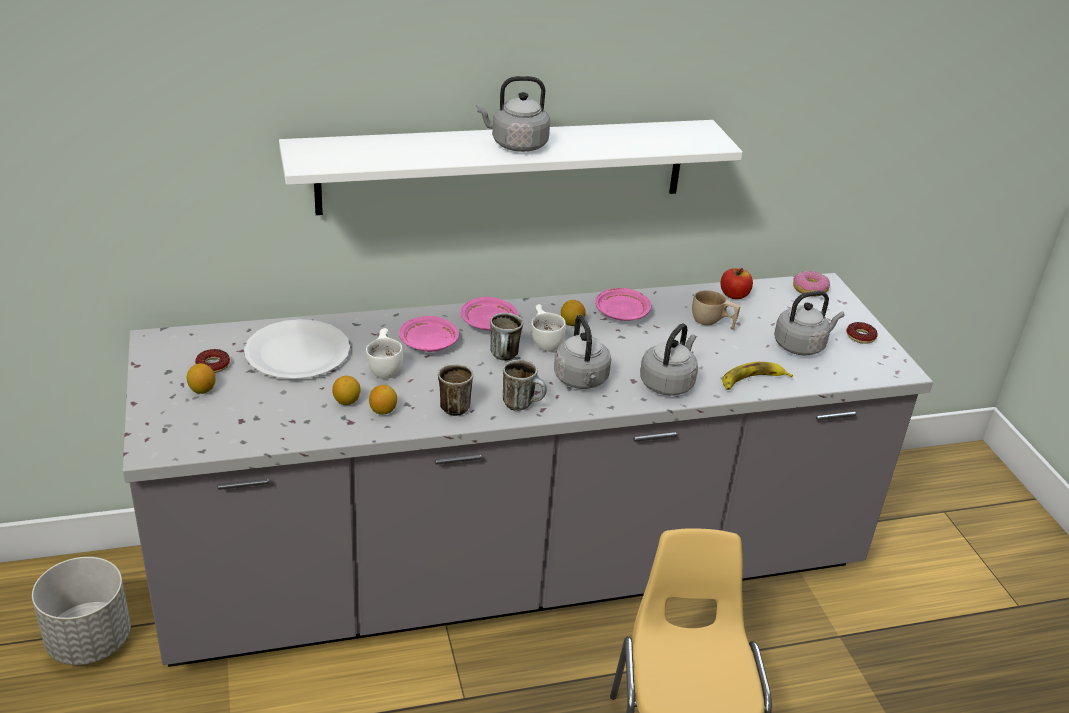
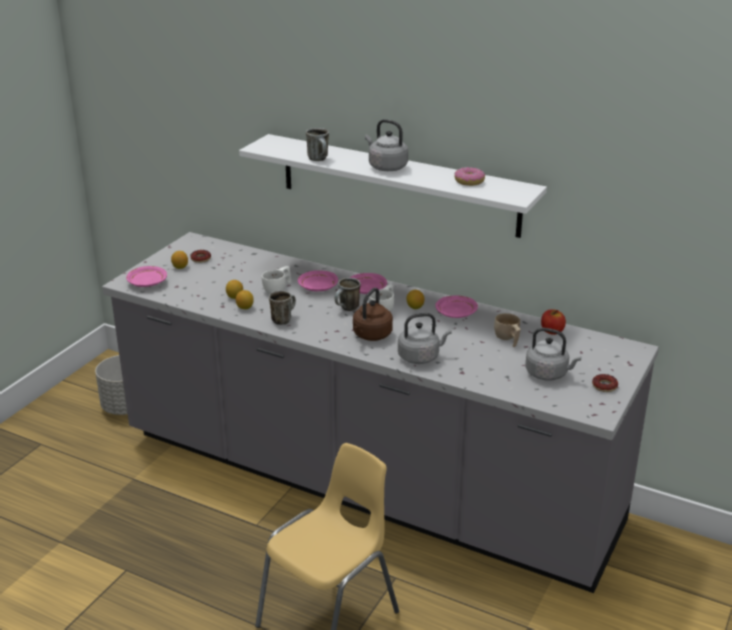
camera: 45 degrees right, 5 degrees down
white plate [244,319,350,379] -> none
mug [503,359,547,411] -> mug moved to [306,128,329,161]
grey kettle [554,315,611,389] -> brown kettle [353,288,393,341]
banana [722,362,793,390] -> none
donut [793,271,830,297] -> donut moved to [454,167,485,186]
none -> pink plate [126,266,167,287]

